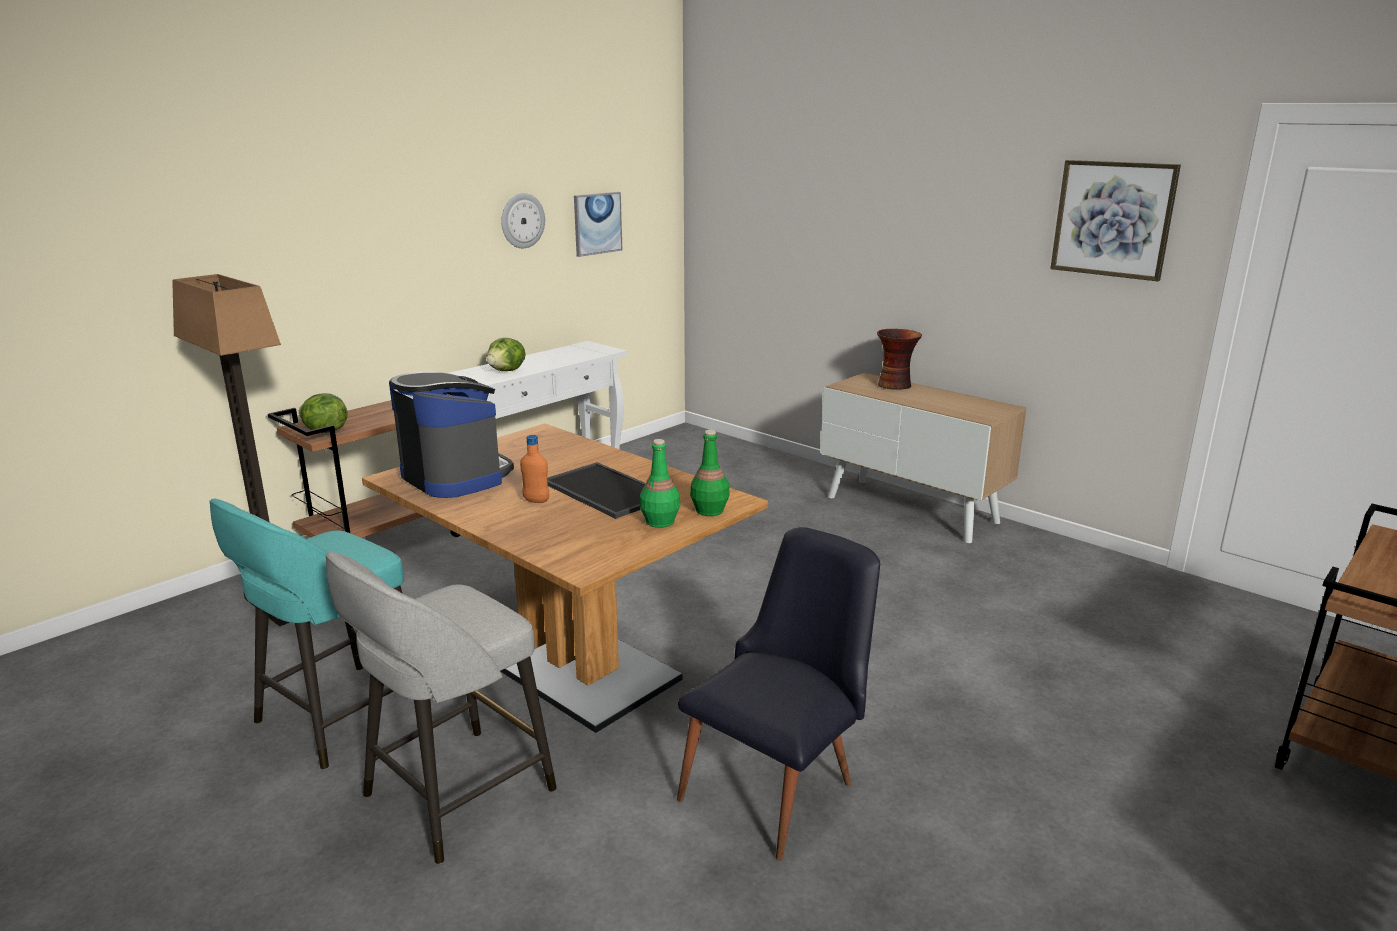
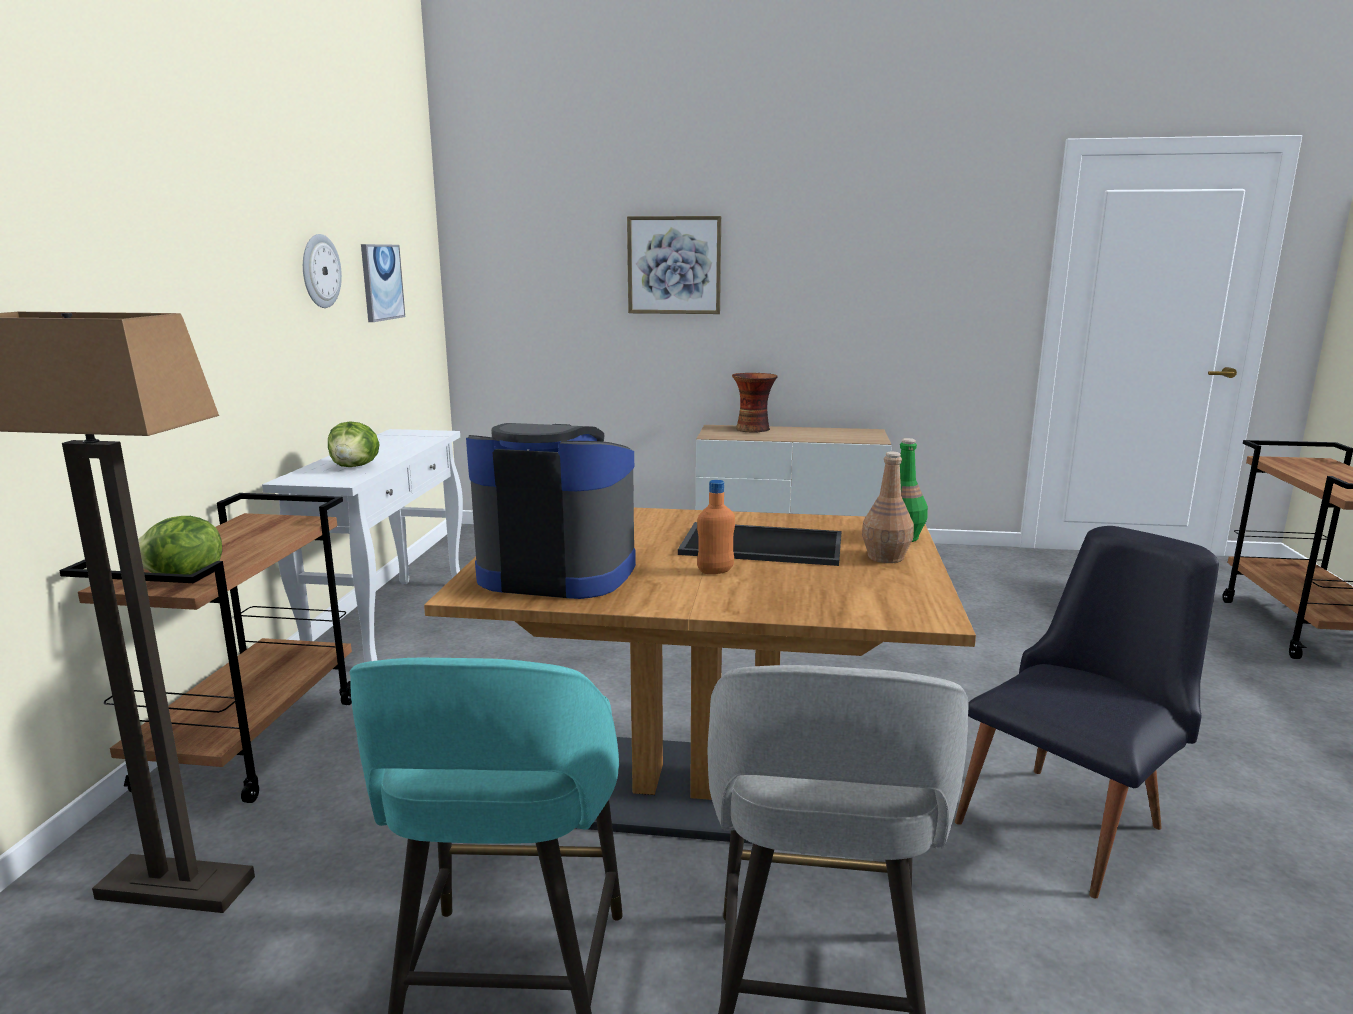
camera: 35 degrees left, 5 degrees down
green bottle [640,439,680,528] -> brown bottle [862,452,914,563]
black chair [677,527,880,861] -> black chair turned 45 degrees clockwise [955,526,1219,899]
picture [1050,160,1181,281] -> picture moved to [627,216,721,314]

